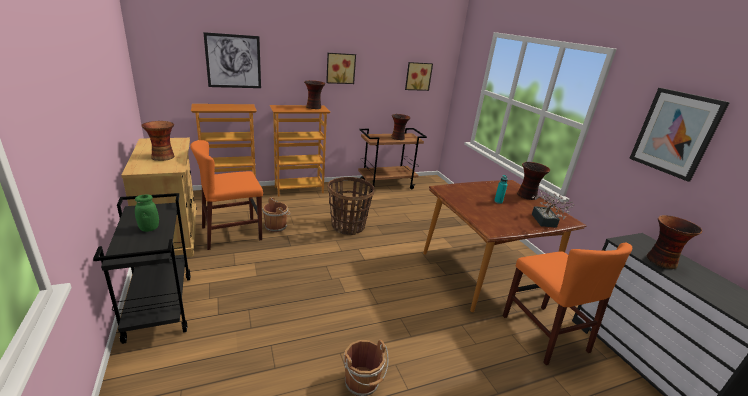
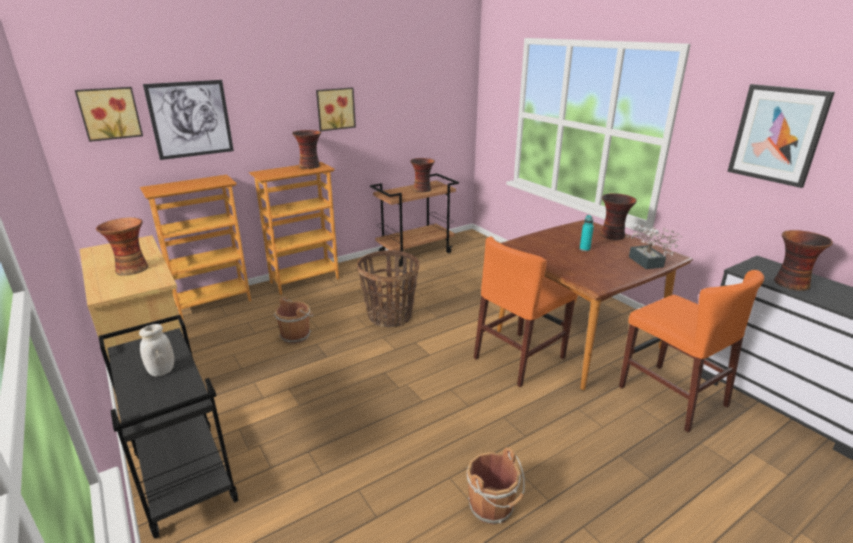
camera: 10 degrees left, 0 degrees up
green jar [135,194,159,232] -> white jar [139,324,174,377]
orange chair [190,140,263,250] -> orange chair moved to [474,236,578,387]
picture [405,62,433,91] -> picture moved to [75,87,143,142]

